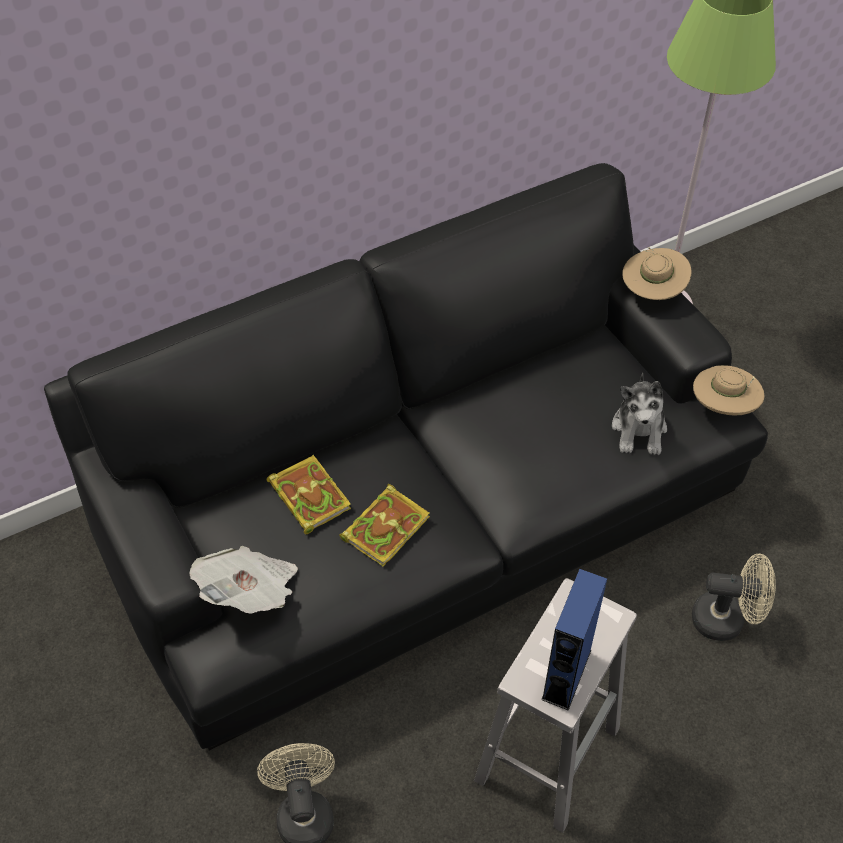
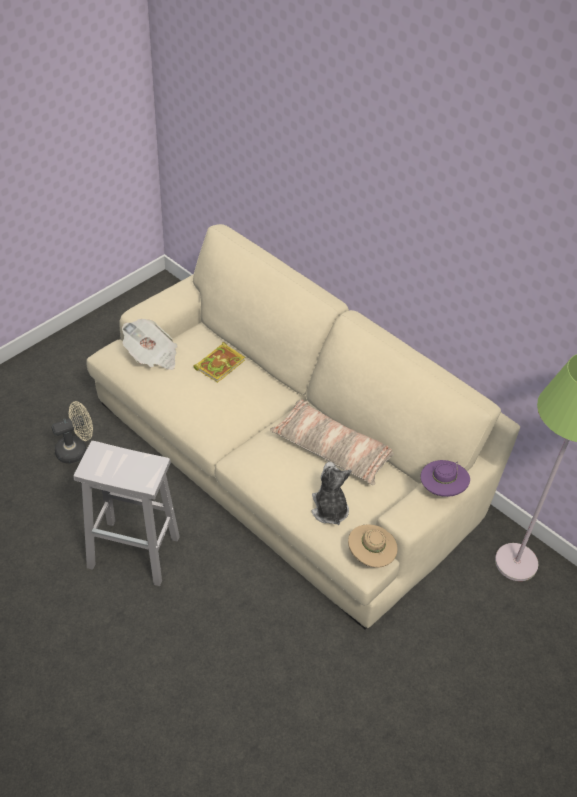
camera: 70 degrees right, 5 degrees down
black sofa [44,163,768,751] -> beige sofa [87,224,520,629]
book [339,484,430,567] -> none
blue speaker [541,568,607,711] -> none
plush toy [612,373,667,455] -> plush toy turned 90 degrees clockwise [312,462,352,525]
beige hat [622,247,691,300] -> purple hat [421,460,470,497]
beige fan [692,554,776,641] -> none
none -> pillow [270,399,394,485]

